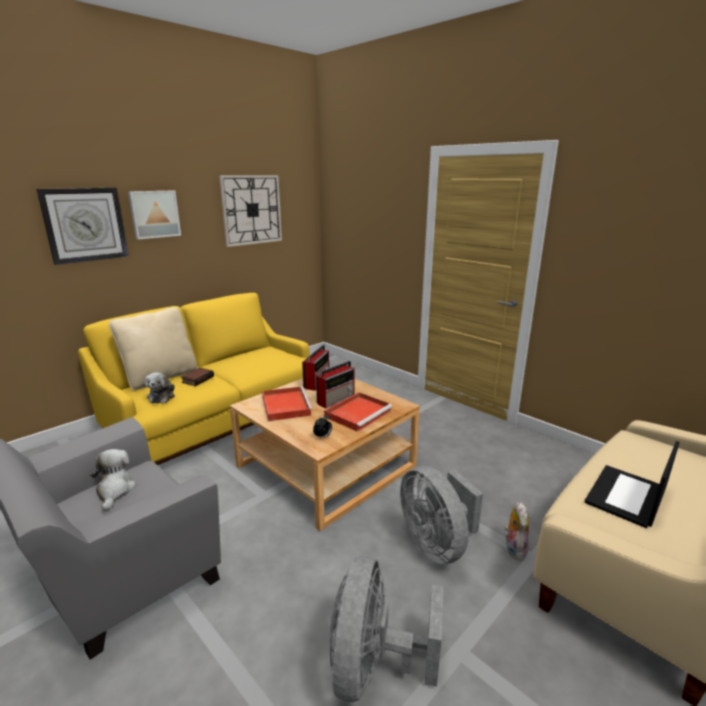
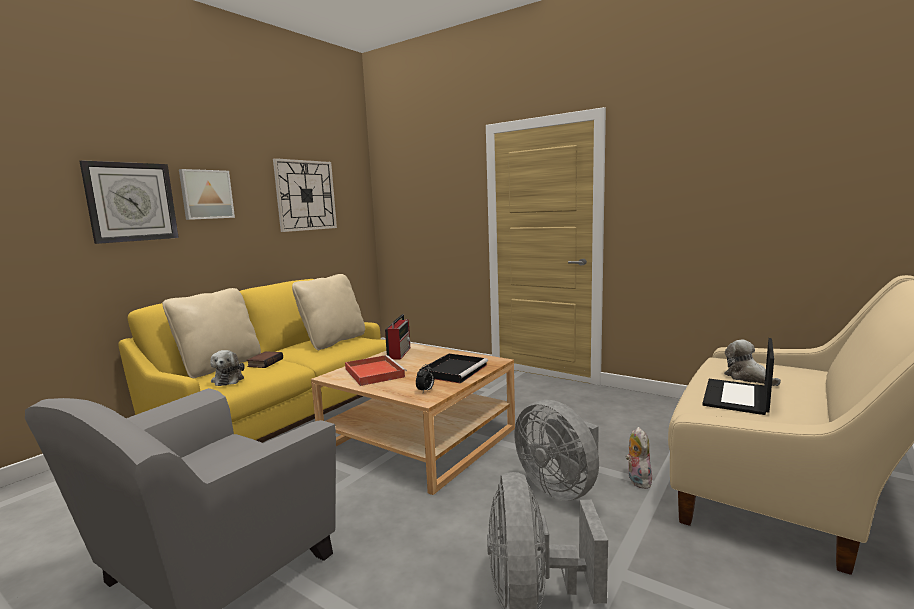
camera: 10 degrees left, 10 degrees down
plush toy [90,449,136,512] -> plush toy moved to [724,339,781,386]
radio [316,361,355,409] -> none
red tray [324,392,393,432] -> black tray [419,354,488,384]
none -> beige pillow [292,274,365,350]

